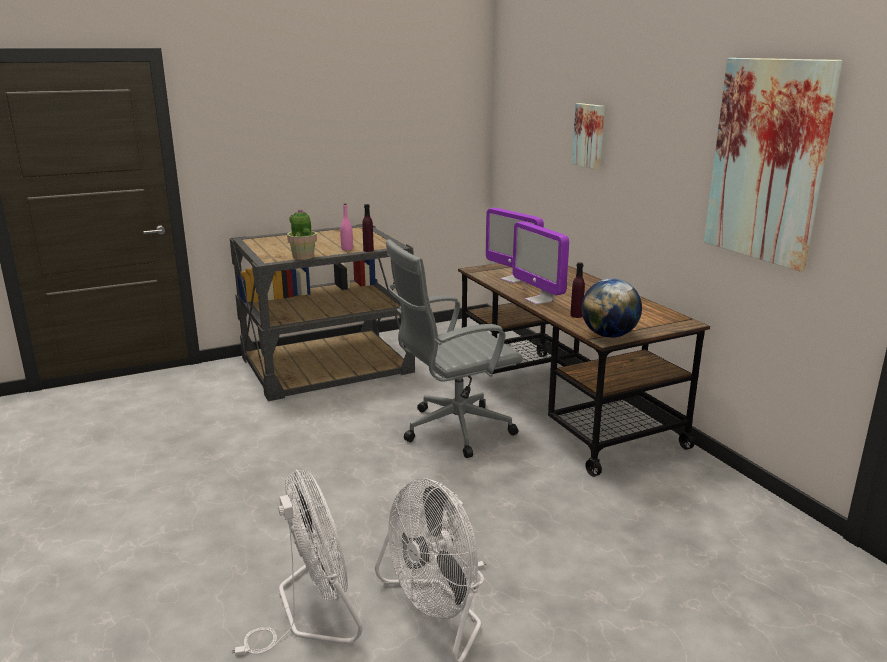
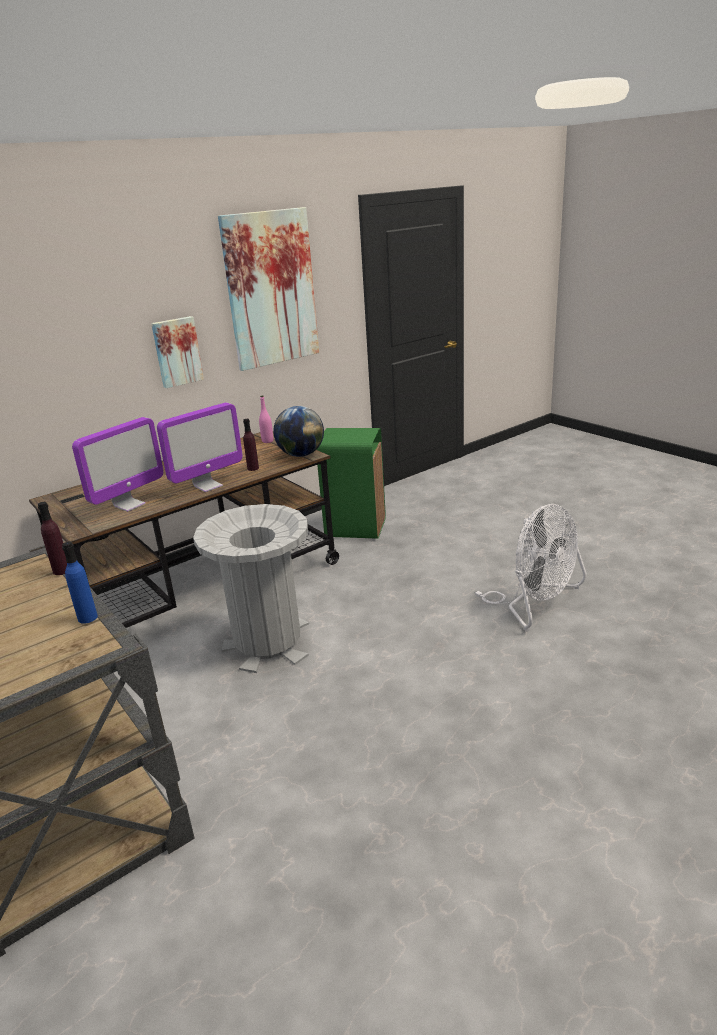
camera: 100 degrees left, 5 degrees up
white fan [232,470,363,656] -> none
potted plant [287,209,317,260] -> blue bottle [62,541,98,624]
pink bottle [340,204,353,251] -> pink bottle moved to [259,396,273,443]
grey office chair [386,239,523,458] -> grey trash can [193,504,309,673]
picture [572,103,605,169] -> picture moved to [151,316,204,388]
none -> green trash can [317,428,386,539]

